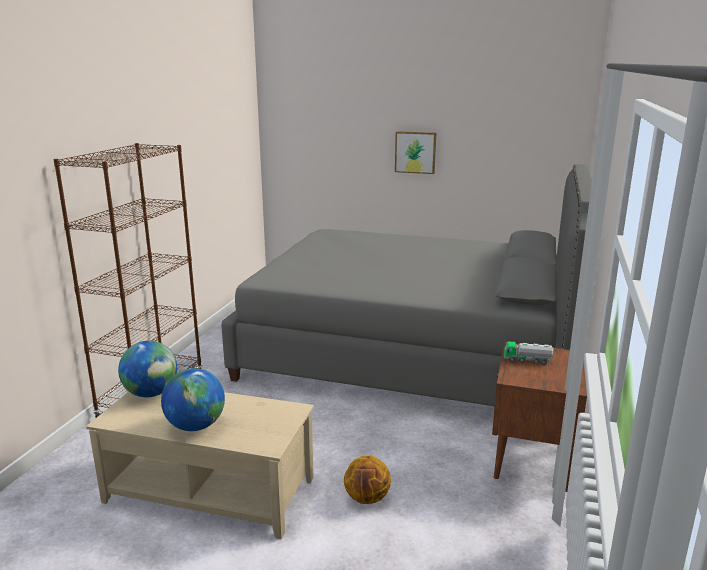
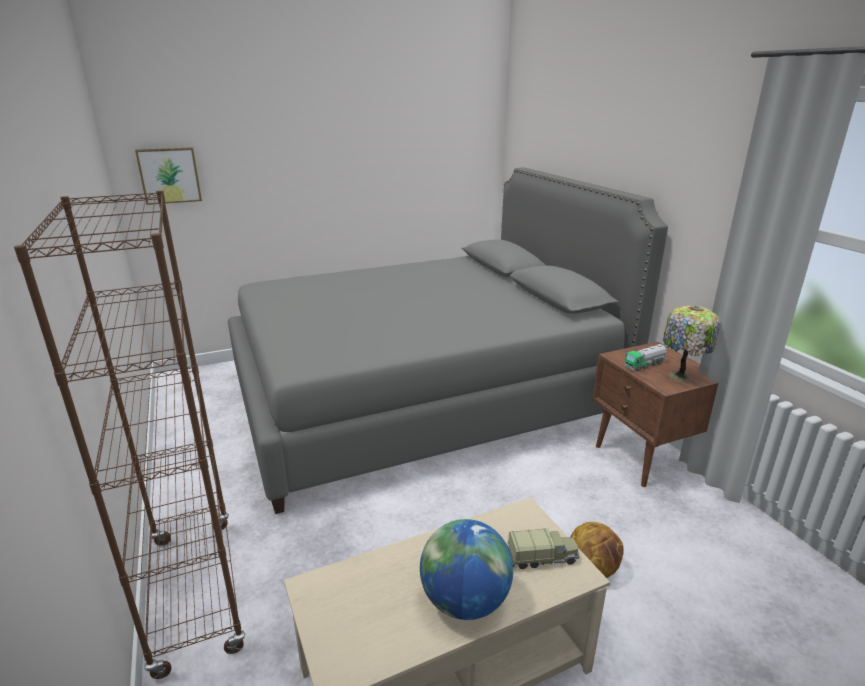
camera: 40 degrees left, 5 degrees up
globe [118,341,177,397] -> none
picture [395,131,436,174] -> picture moved to [135,147,202,205]
none -> toy truck [507,528,579,569]
none -> table lamp [663,306,720,382]

